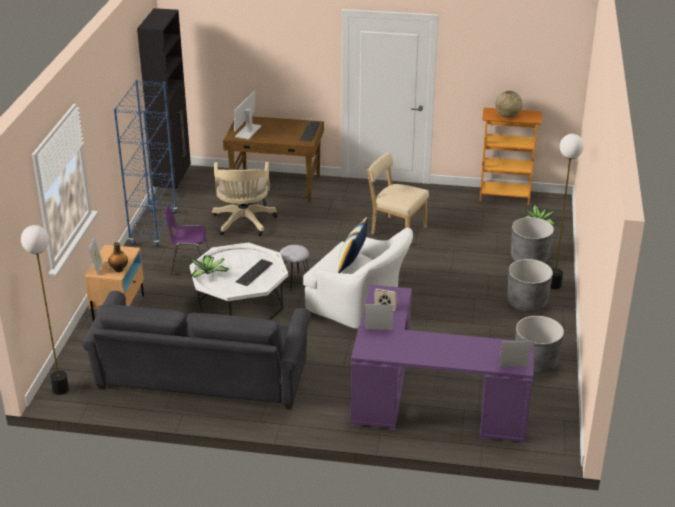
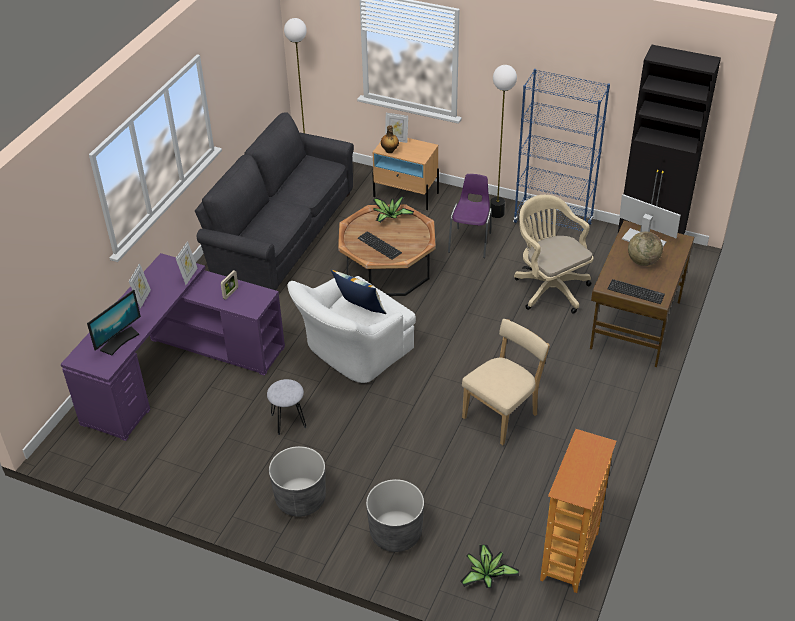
camera: 105 degrees right, 10 degrees up
white coffee table [190,242,288,320] -> brown coffee table [338,204,436,296]
beige office chair [212,162,278,236] -> beige office chair turned 45 degrees clockwise [514,195,593,314]
grey stool [280,245,309,291] -> grey stool moved to [267,379,306,435]
globe [495,91,522,118] -> globe moved to [628,231,663,266]
picture frame [499,341,532,367] -> picture frame moved to [129,263,151,308]
grey planter [515,316,564,374] -> none
floor lamp [550,134,584,289] -> floor lamp moved to [490,65,517,218]
none -> monitor [87,290,141,355]

